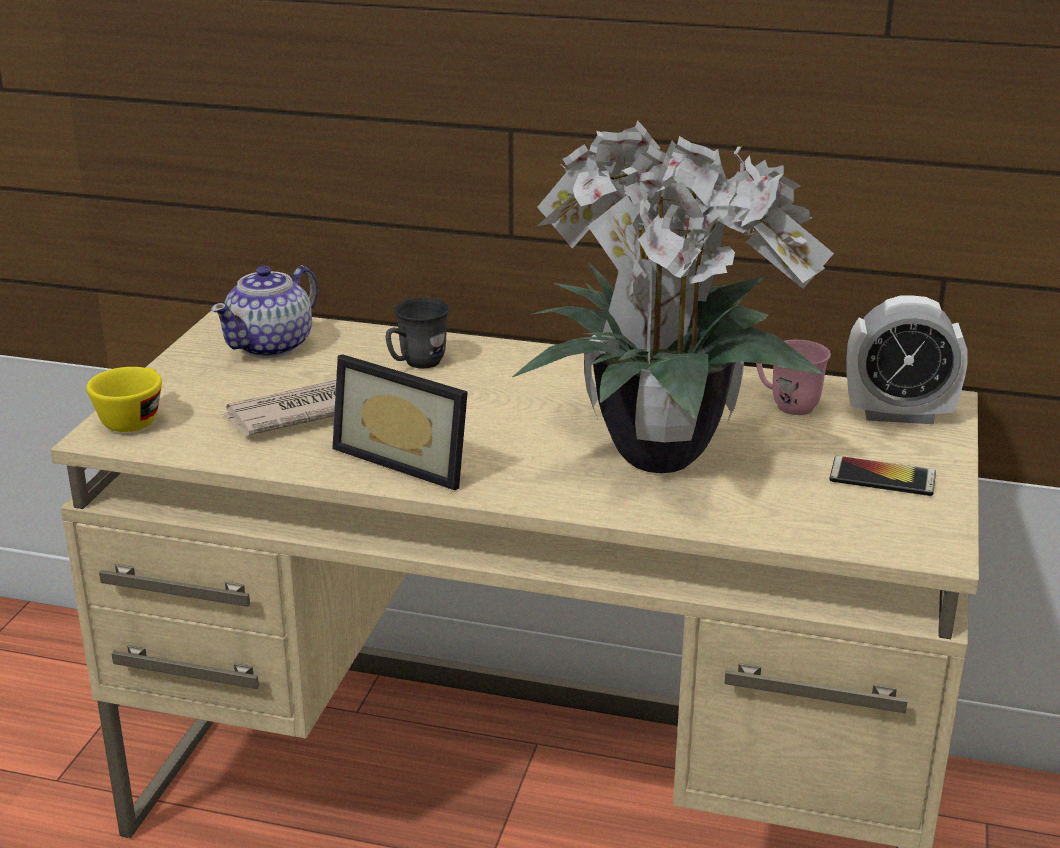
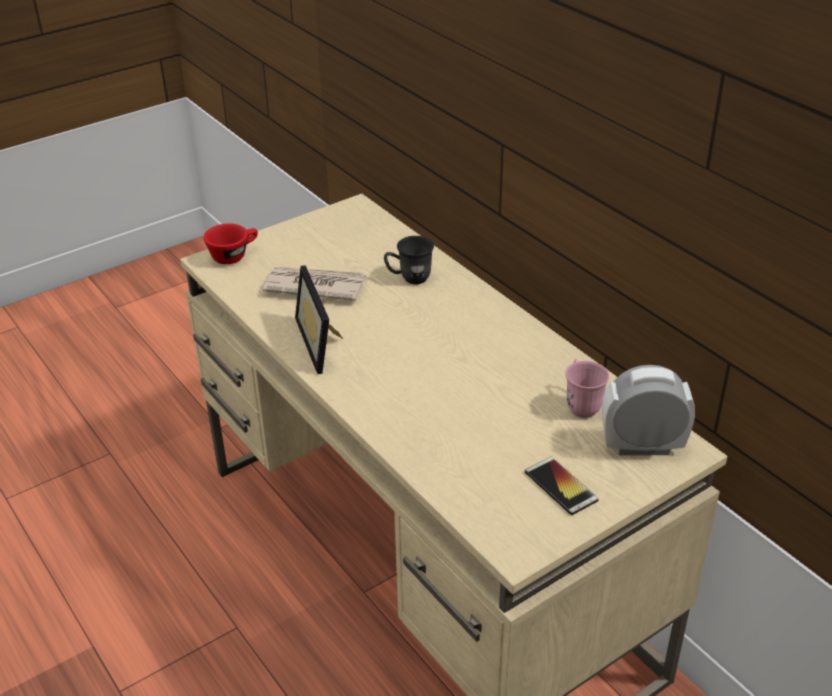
camera: 40 degrees right, 10 degrees up
yellow cup [87,367,162,432] -> red cup [204,223,258,264]
teapot [211,265,318,358] -> none
potted plant [512,120,834,473] -> none
alarm clock [847,296,967,424] -> alarm clock turned 135 degrees clockwise [602,365,695,455]

